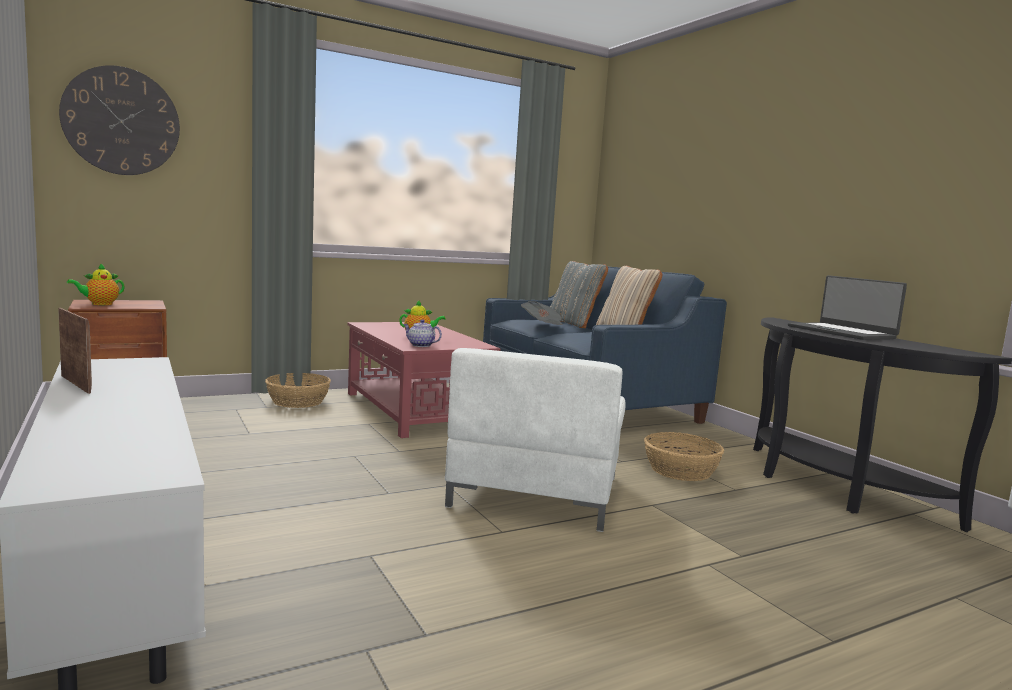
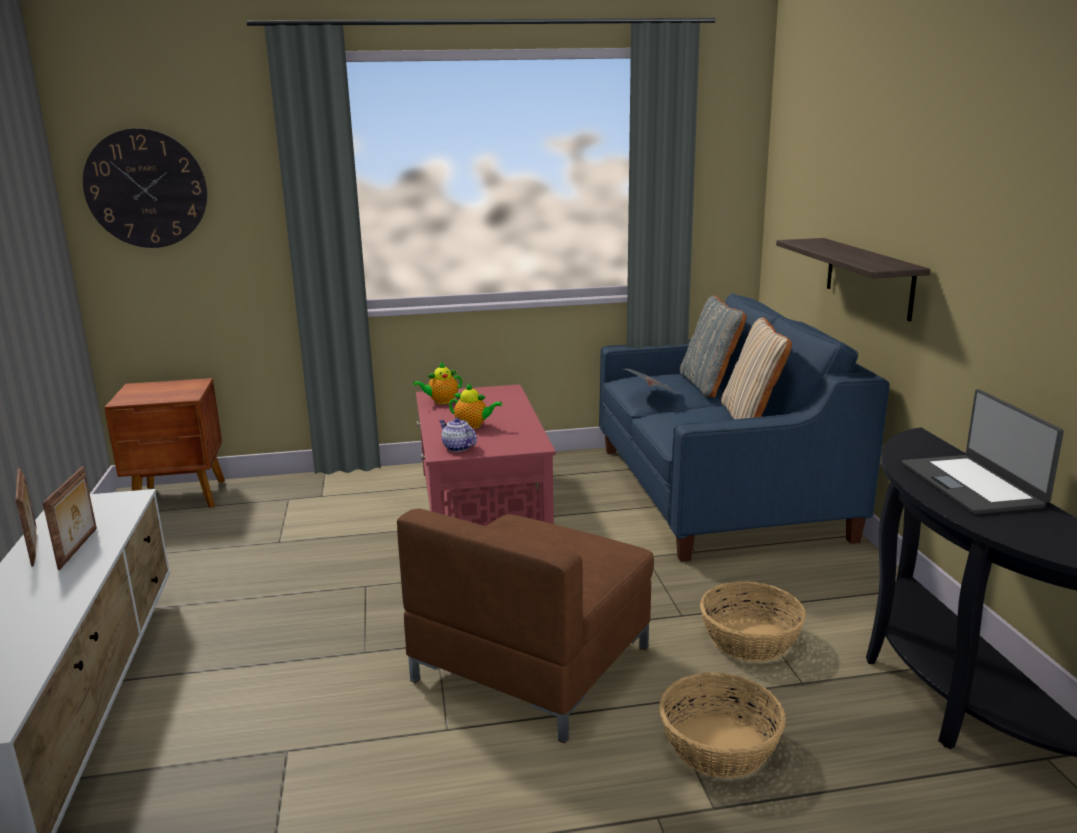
camera: 20 degrees right, 10 degrees up
teapot [67,263,125,305] -> teapot moved to [413,361,462,404]
basket [265,373,331,408] -> basket moved to [659,673,786,778]
white armchair [445,348,626,532] -> brown armchair [397,508,654,743]
none -> picture frame [43,466,97,570]
none -> shelf [776,238,930,321]

